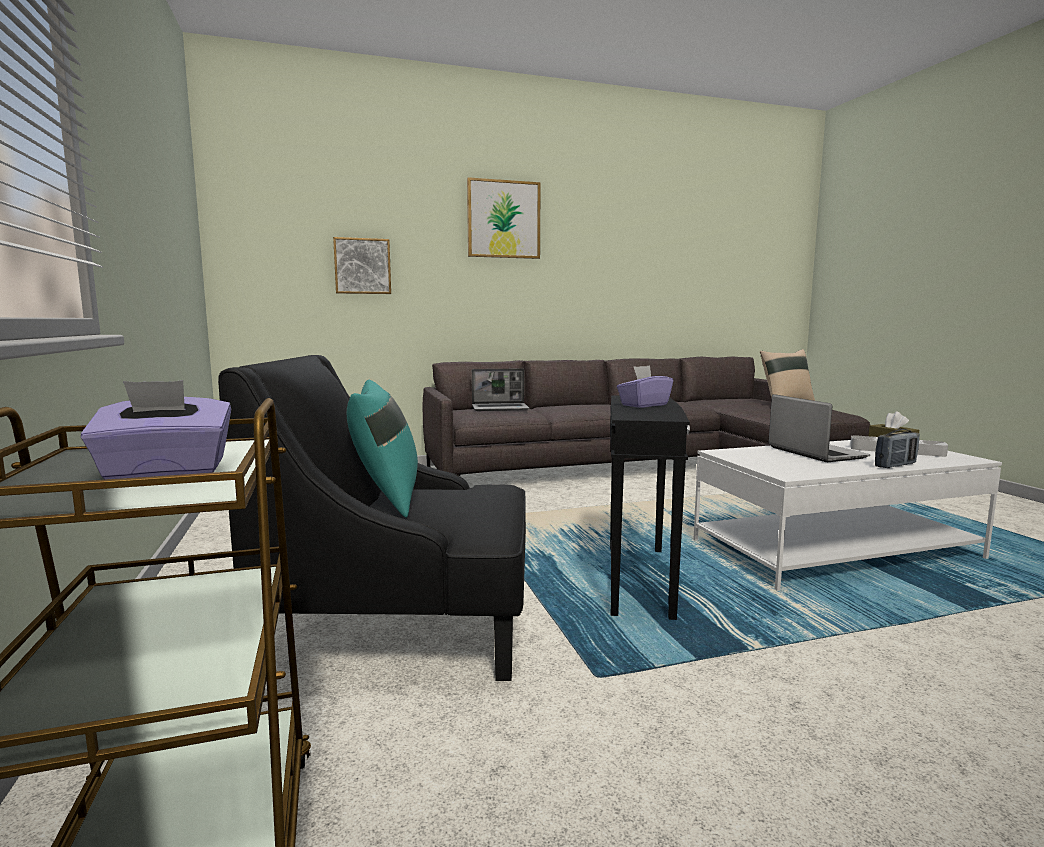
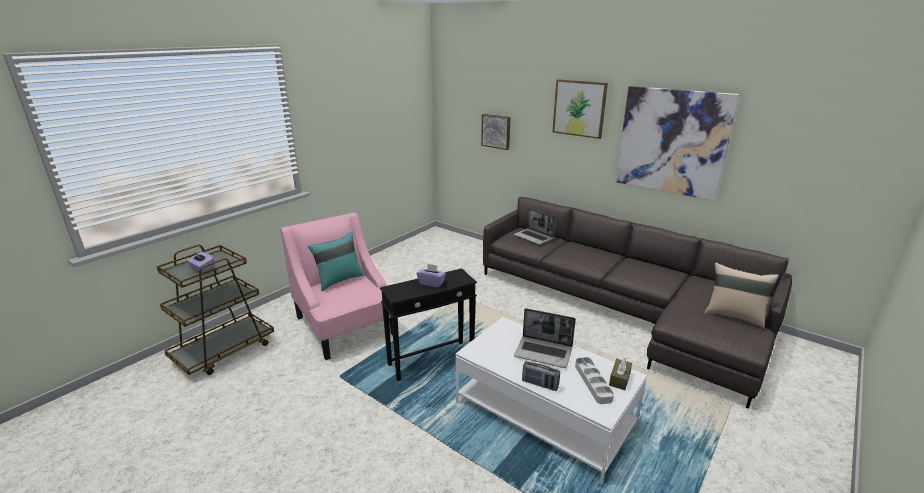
camera: 55 degrees right, 15 degrees up
black armchair [218,355,526,681] -> pink armchair [280,212,393,360]
laptop [768,394,870,462] -> laptop turned 75 degrees clockwise [514,308,576,368]
none -> picture [616,86,740,201]

